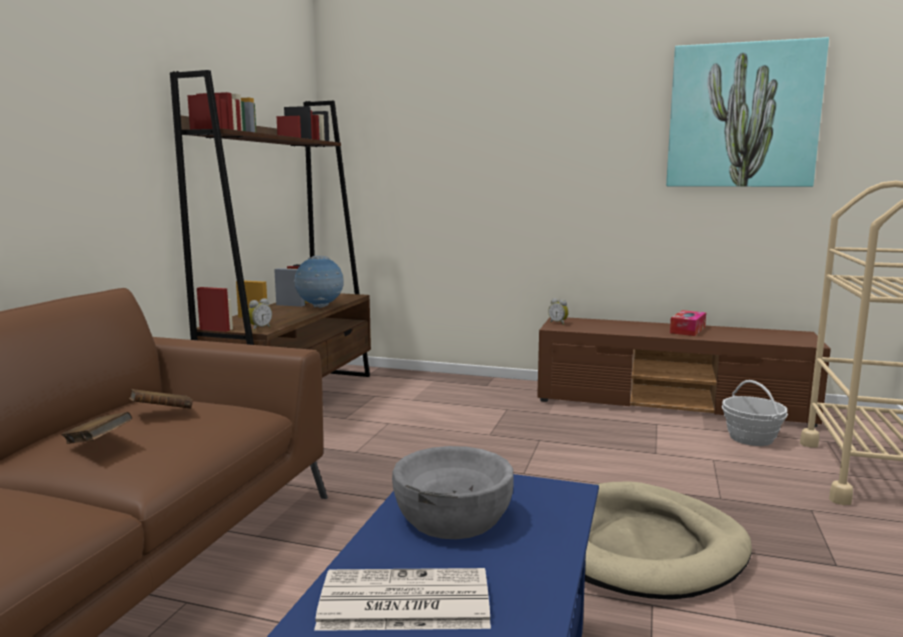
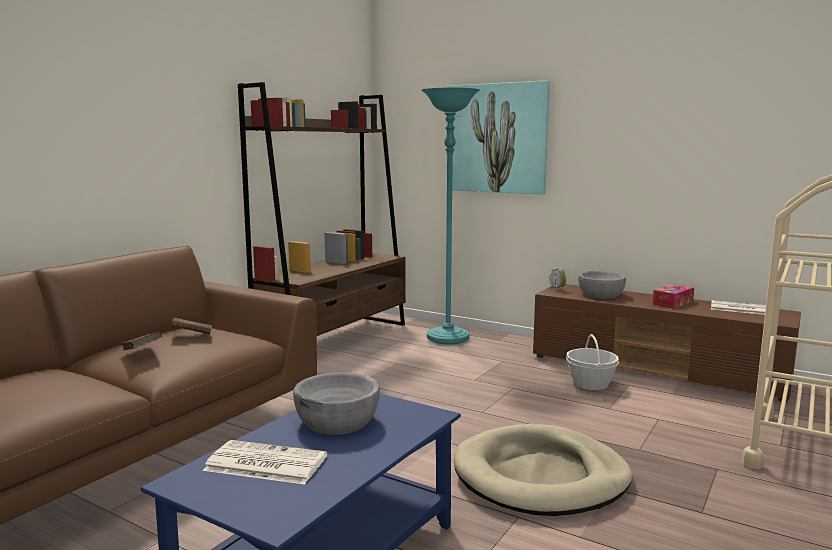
camera: 15 degrees right, 0 degrees up
alarm clock [248,298,272,331] -> none
globe [294,255,344,308] -> none
picture [666,37,829,187] -> picture moved to [449,80,550,194]
basket [722,380,788,446] -> basket moved to [566,334,619,390]
none -> turquoise floor lamp [421,87,480,344]
none -> grey bowl [578,271,626,299]
none -> newspaper [711,300,766,315]

